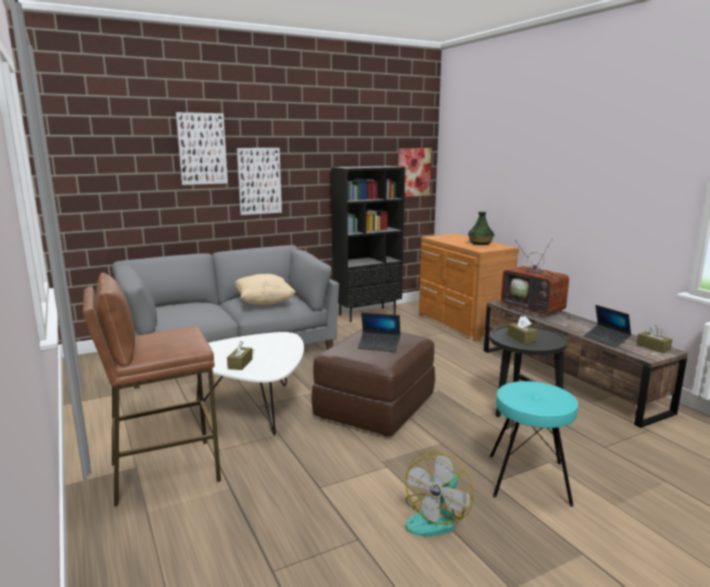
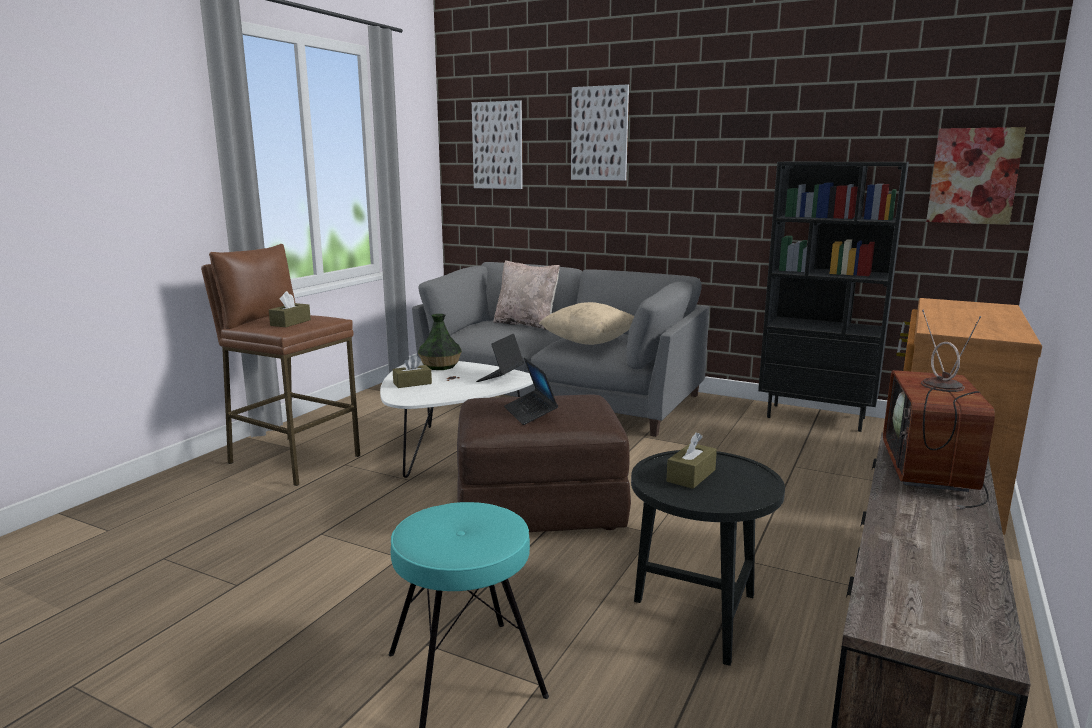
camera: 55 degrees right, 0 degrees up
picture [237,148,282,215] -> picture moved to [472,100,523,189]
fan [405,451,474,536] -> none
vase [468,212,494,245] -> vase moved to [418,314,462,370]
laptop [583,305,631,348] -> laptop moved to [476,334,524,382]
brown tissue box [636,326,673,353] -> brown tissue box moved to [269,291,311,327]
none -> beige pillow [493,260,560,330]

